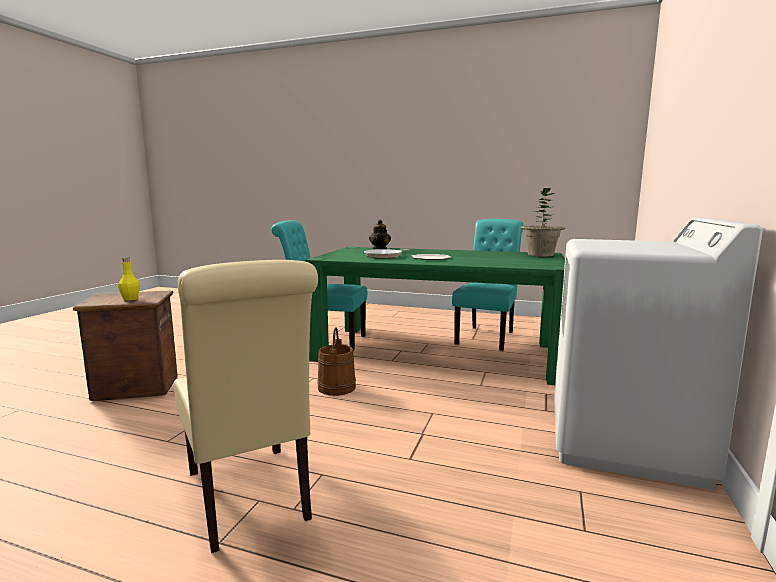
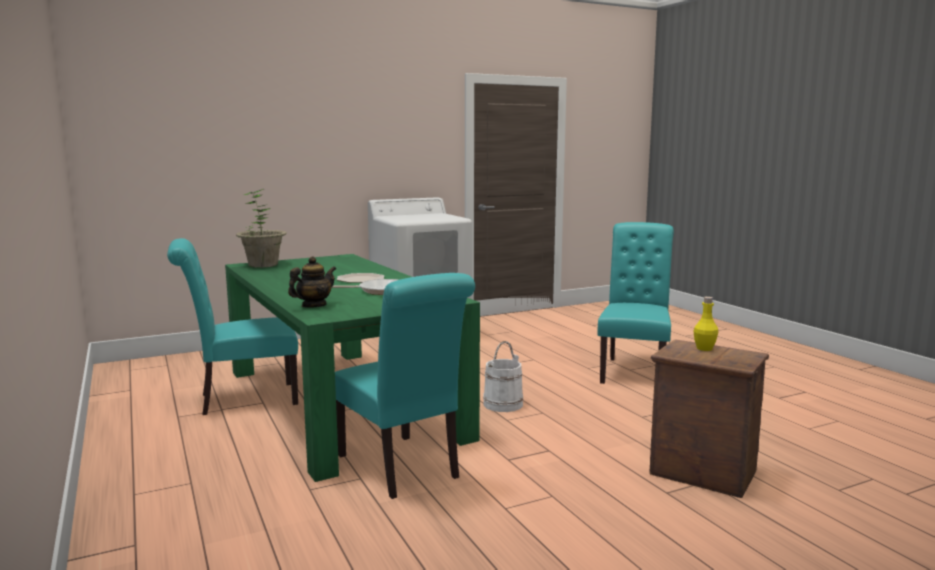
camera: 135 degrees left, 0 degrees up
beige chair [174,260,318,553] -> turquoise chair [597,222,674,384]
brown bucket [317,327,356,396] -> white bucket [483,341,523,412]

